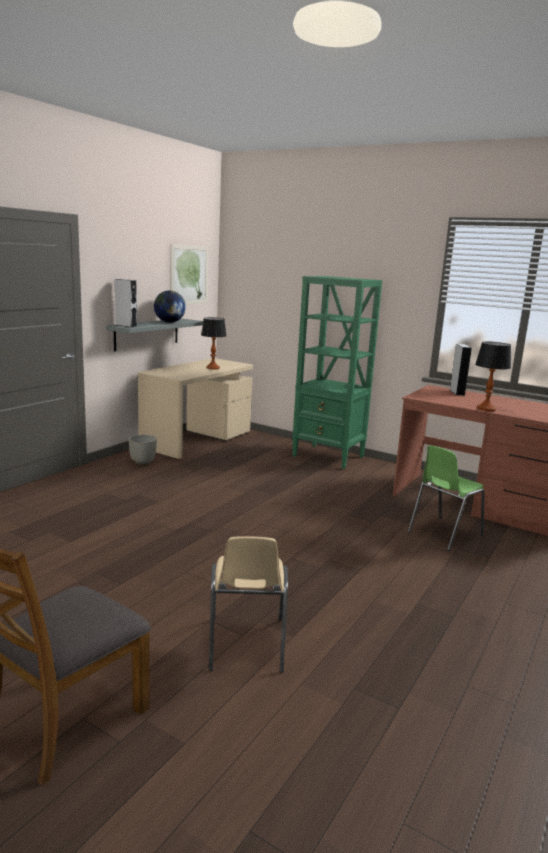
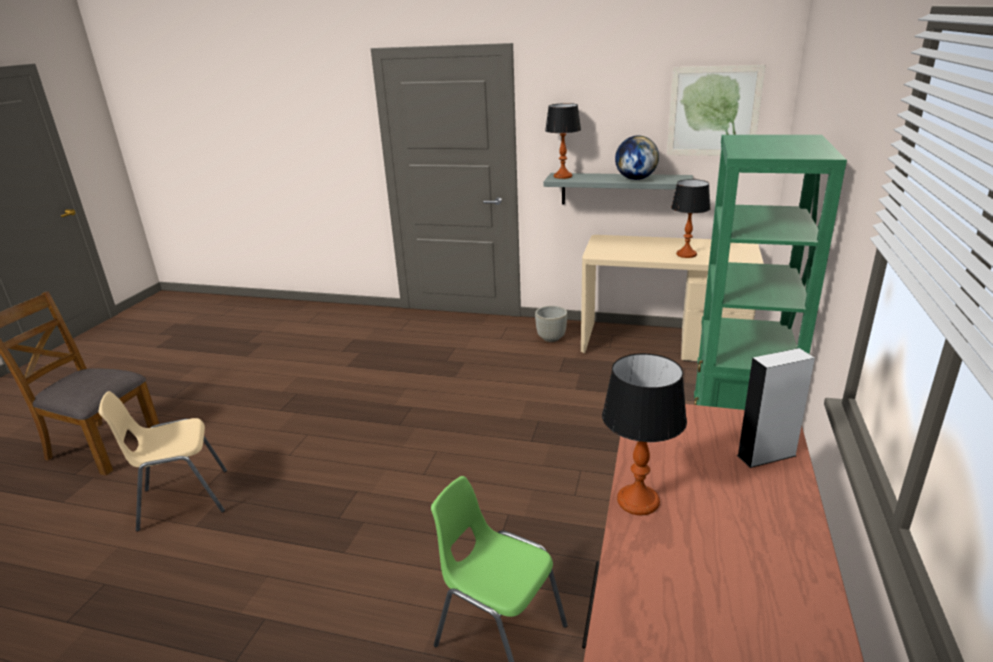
camera: 75 degrees right, 10 degrees up
grey speaker [115,279,137,327] -> table lamp [545,103,581,179]

